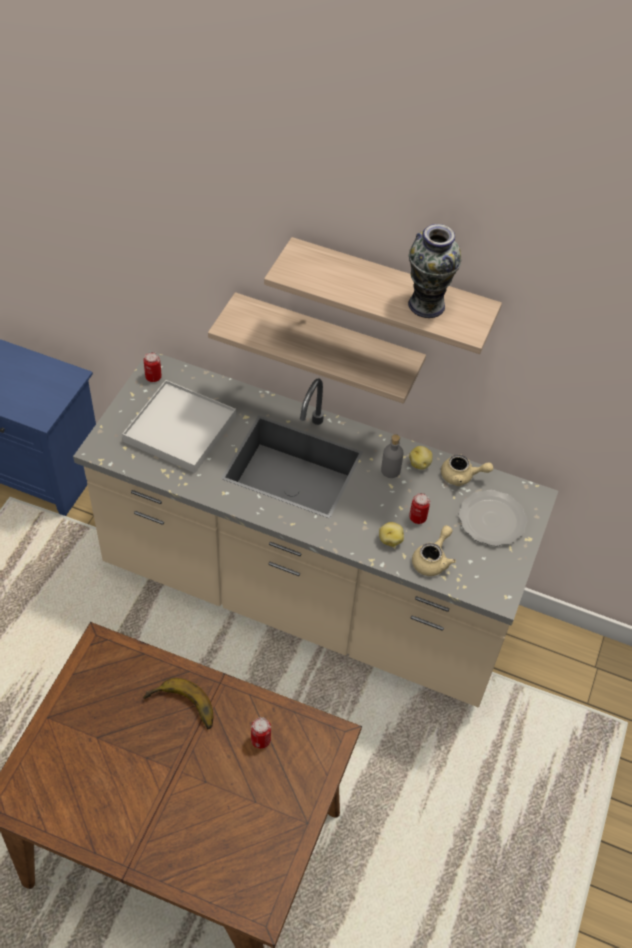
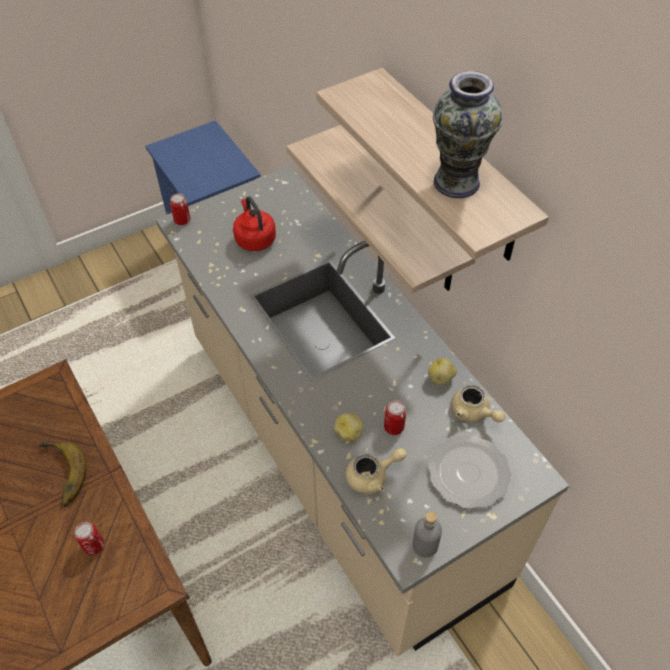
camera: 40 degrees right, 0 degrees up
white tray [122,380,236,473] -> red kettle [233,196,276,251]
can [144,352,162,382] -> can moved to [170,194,191,225]
grey bottle [381,434,404,478] -> grey bottle moved to [413,511,442,558]

